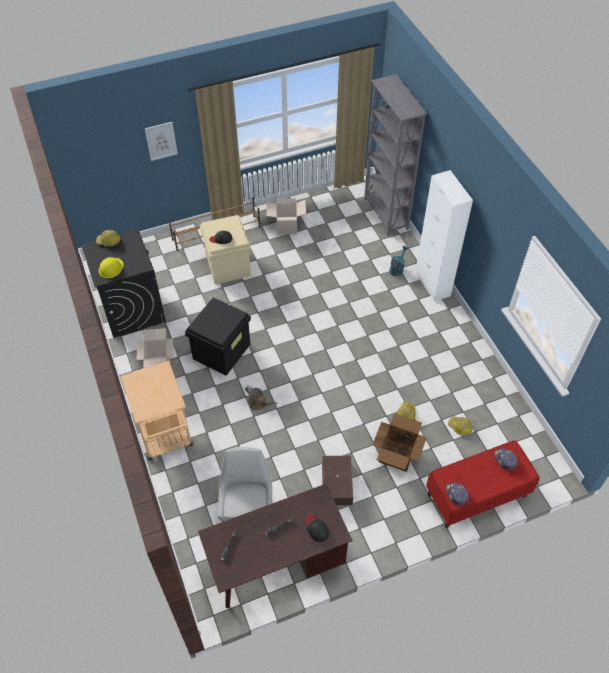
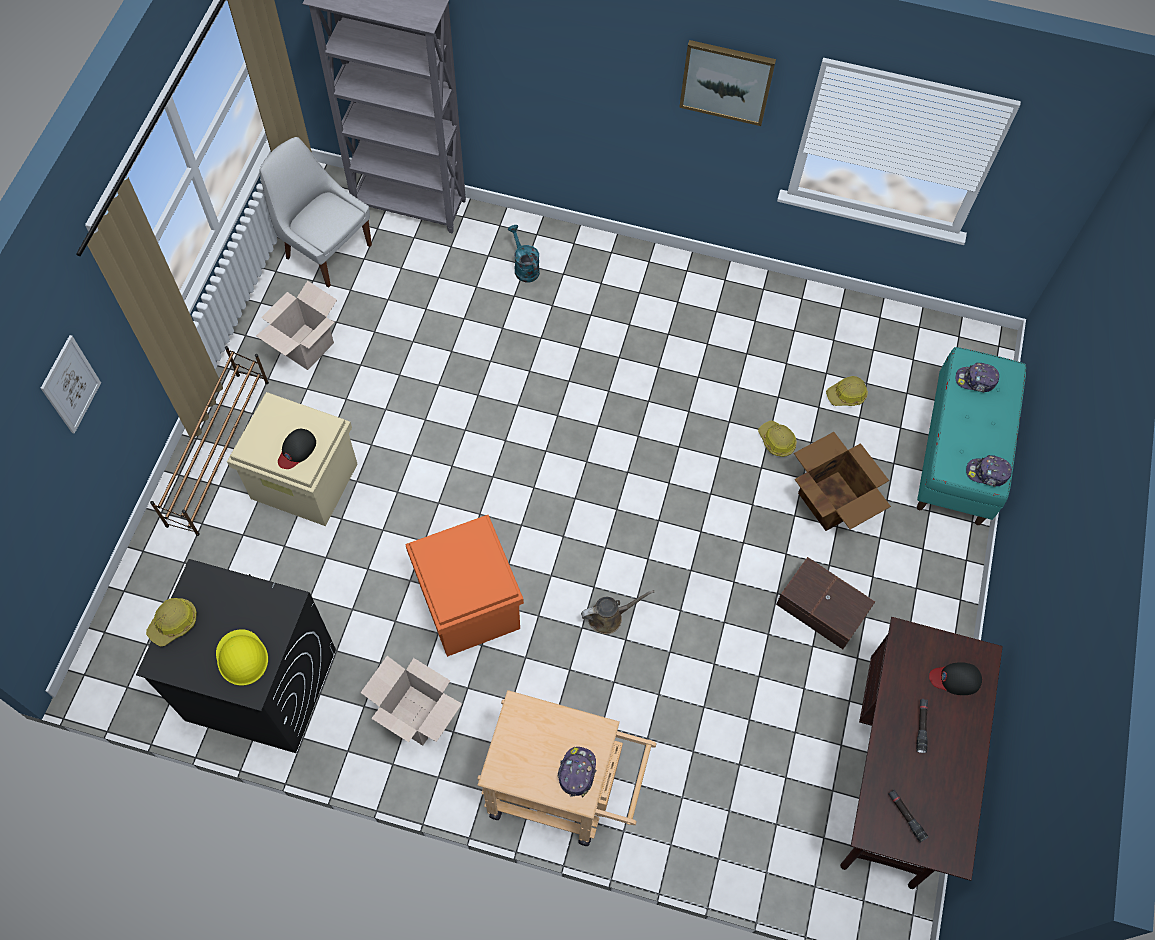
camera: 55 degrees left, 10 degrees up
black storage box [185,297,251,376] -> orange storage box [405,515,524,657]
white chair [218,447,272,522] -> white chair moved to [259,137,372,288]
white cabinet [415,170,473,301] -> none
red bench [426,440,540,528] -> turquoise bench [917,347,1026,525]
none -> cap [558,747,596,797]
none -> picture [679,40,776,126]

